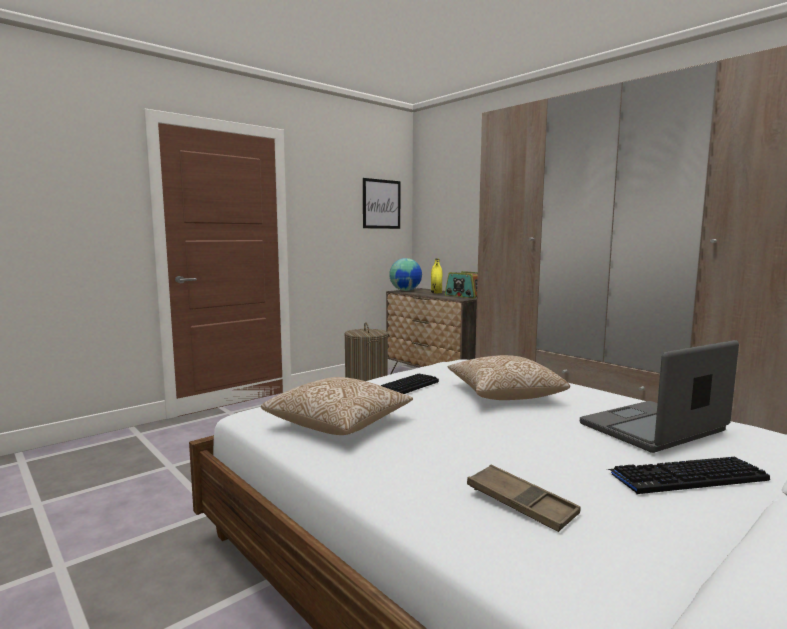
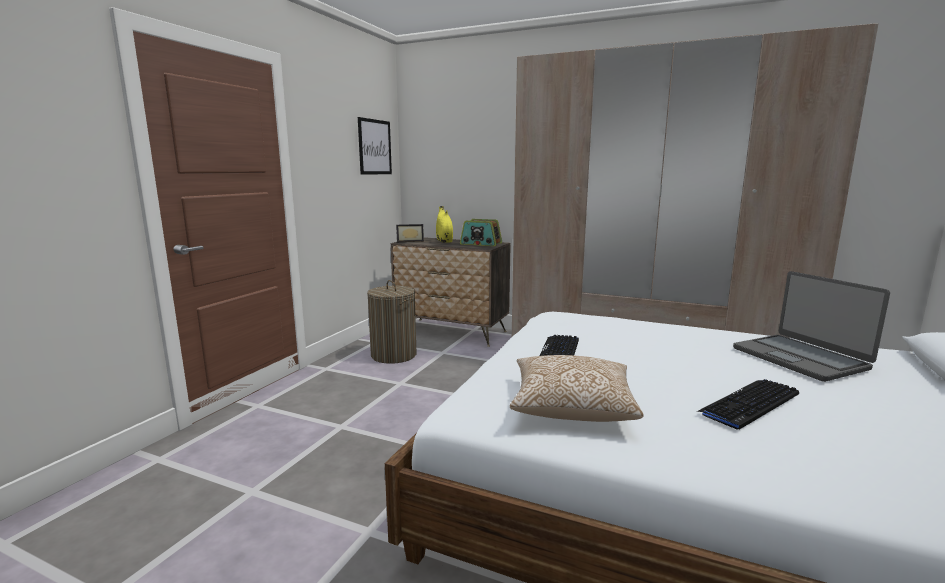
camera: 25 degrees left, 5 degrees up
globe [389,258,422,291] -> picture frame [396,224,424,242]
pillow [447,355,570,400] -> none
brown tray [467,464,581,532] -> none
laptop [580,340,739,453] -> laptop turned 60 degrees counterclockwise [733,271,890,382]
keyboard [607,457,770,494] -> keyboard moved to [696,379,799,430]

